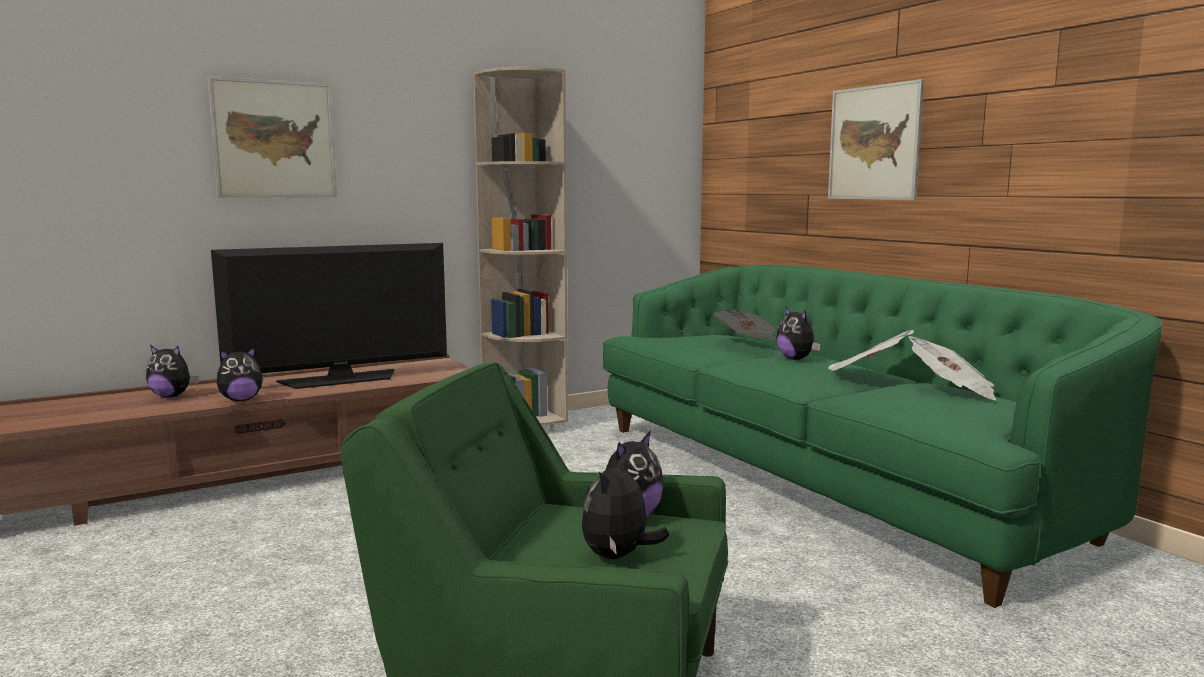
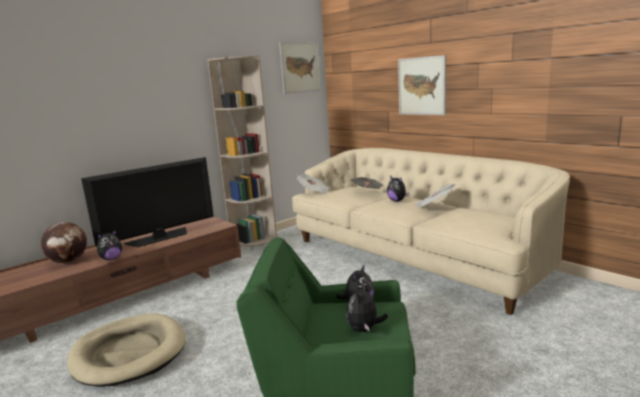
camera: 10 degrees left, 5 degrees up
plush toy [146,345,198,397] -> globe [41,222,87,263]
picture [208,76,337,198] -> picture moved to [279,42,321,94]
green sofa [603,265,1162,608] -> beige sofa [292,148,570,315]
newspaper [909,336,996,400] -> newspaper moved to [297,173,329,194]
none -> beige dog bed [67,313,186,387]

